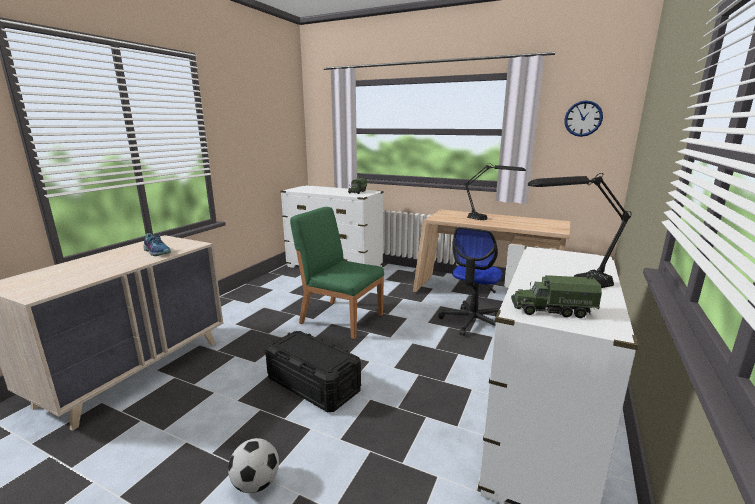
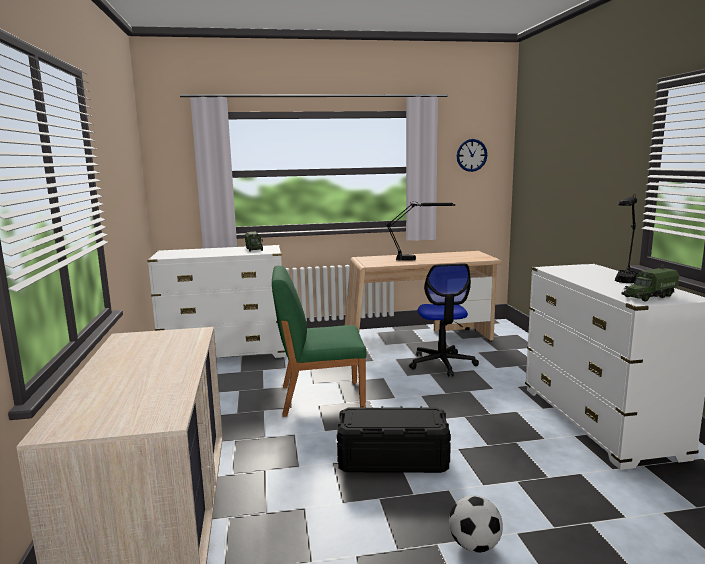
camera: 35 degrees left, 5 degrees down
shoe [143,232,171,256] -> none

